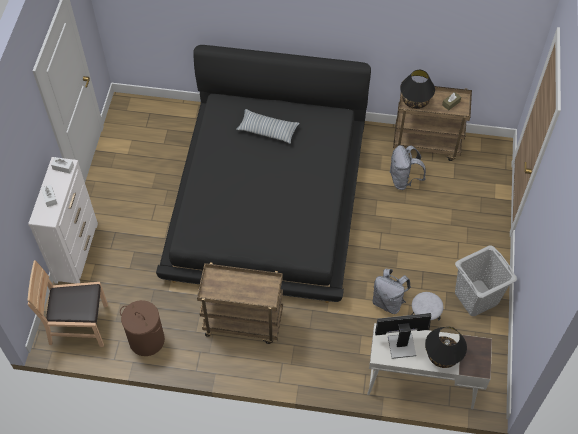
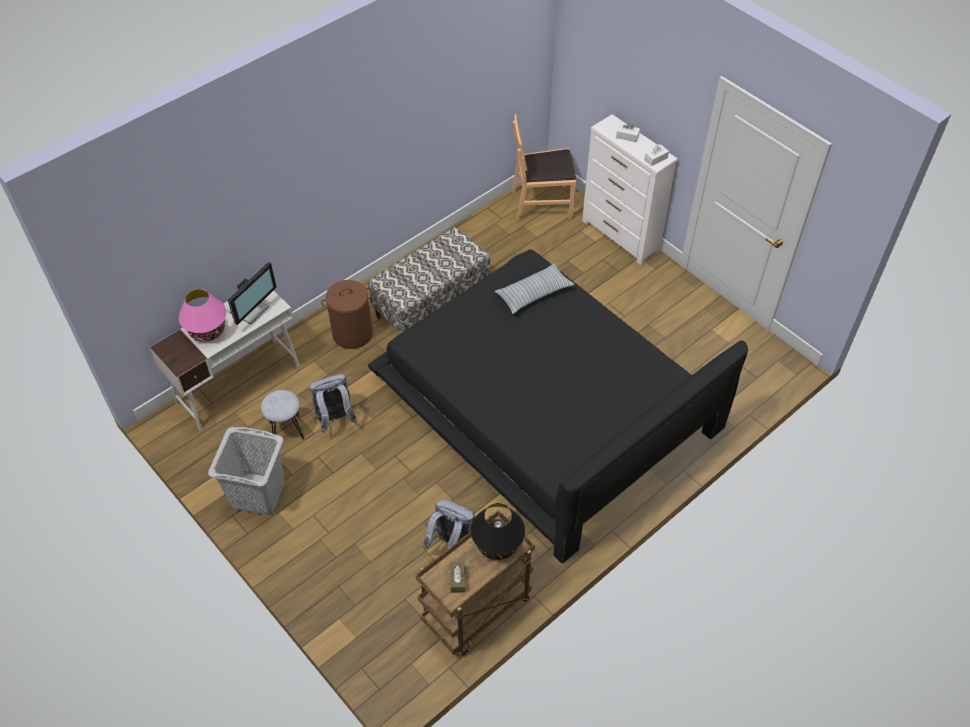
camera: 130 degrees right, 5 degrees down
brown chair [27,260,108,347] -> brown chair turned 135 degrees counterclockwise [512,114,576,221]
brown laundry basket [120,300,165,356] -> brown laundry basket moved to [321,280,373,349]
brown cart [197,262,283,344] -> bench [368,227,490,333]
pillow [236,109,299,144] -> pillow moved to [495,263,574,314]
black table lamp [425,327,467,368] -> pink table lamp [179,289,226,342]

